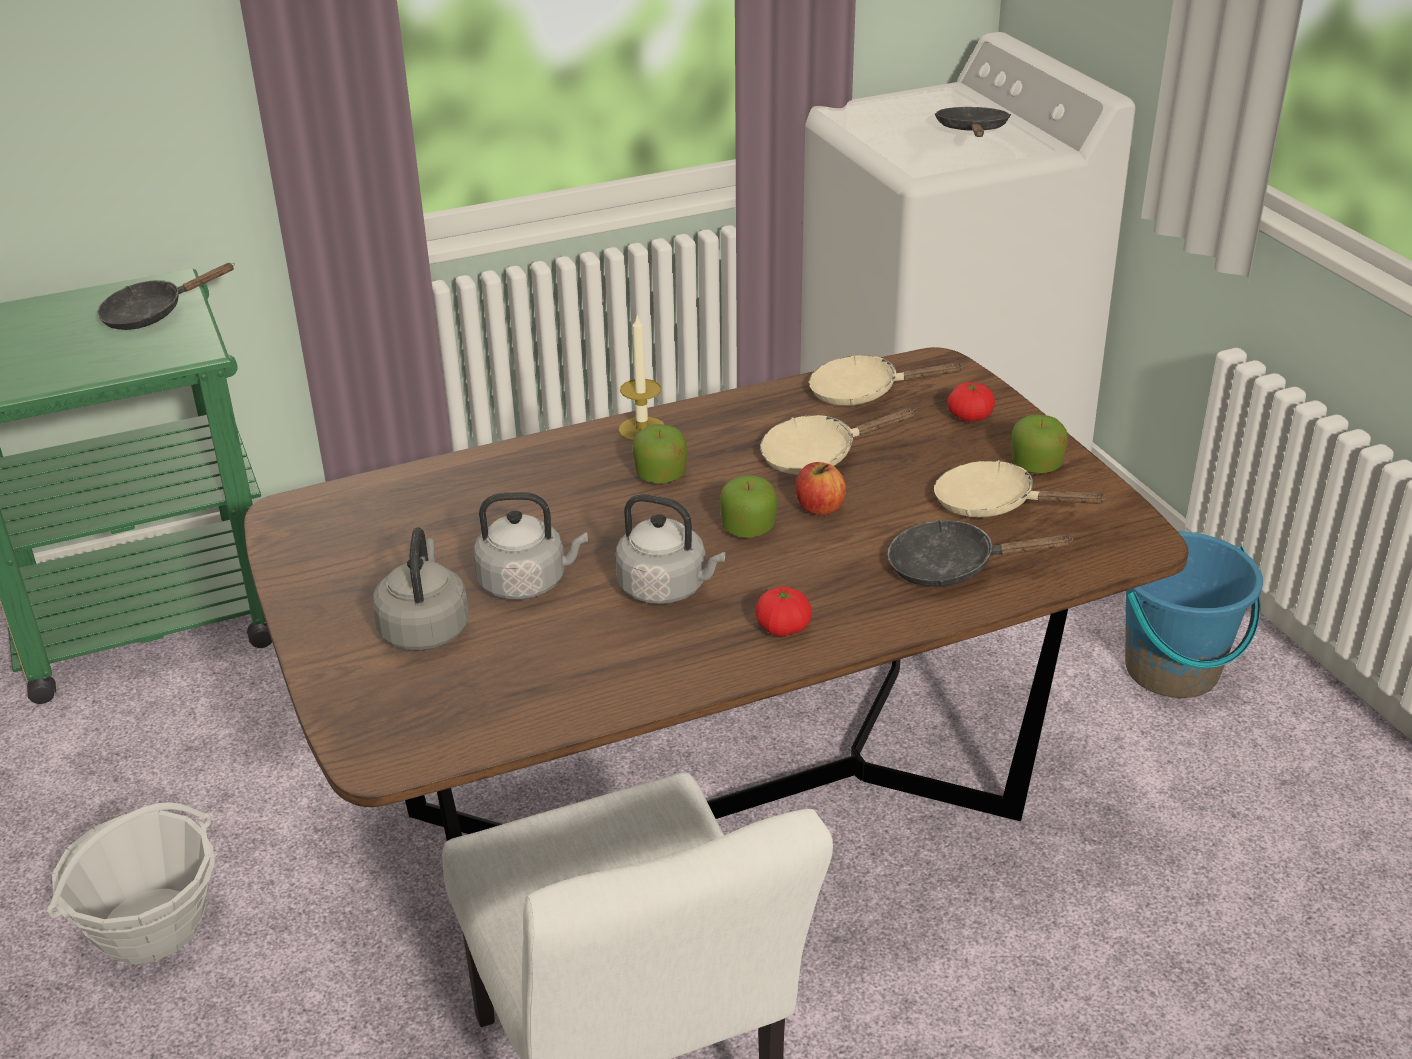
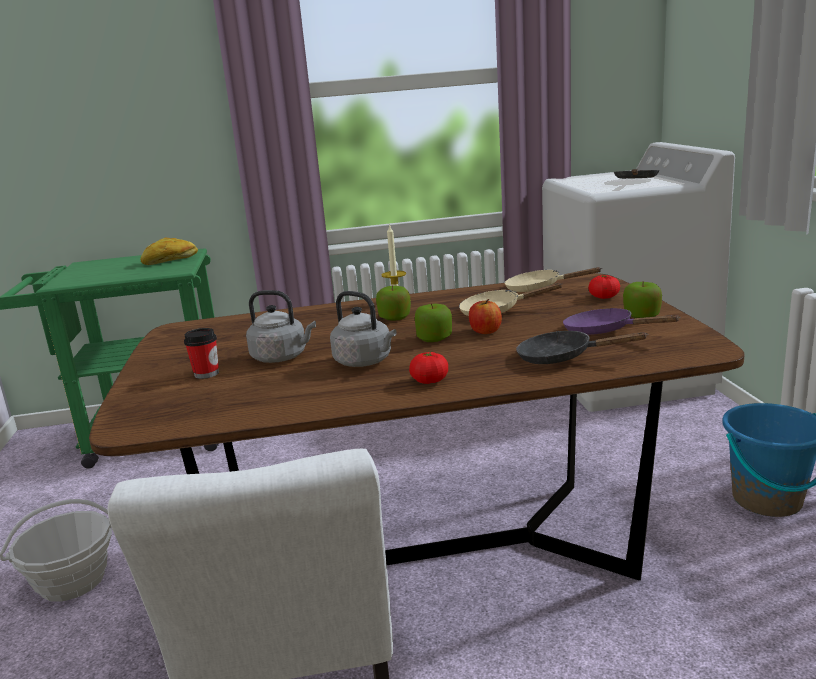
camera: 15 degrees right, 15 degrees down
black frying pan [97,263,235,330] -> bread [140,238,198,265]
grey kettle [372,527,469,650] -> cup [184,328,219,379]
beige frying pan [934,460,1106,517] -> purple frying pan [563,308,681,335]

